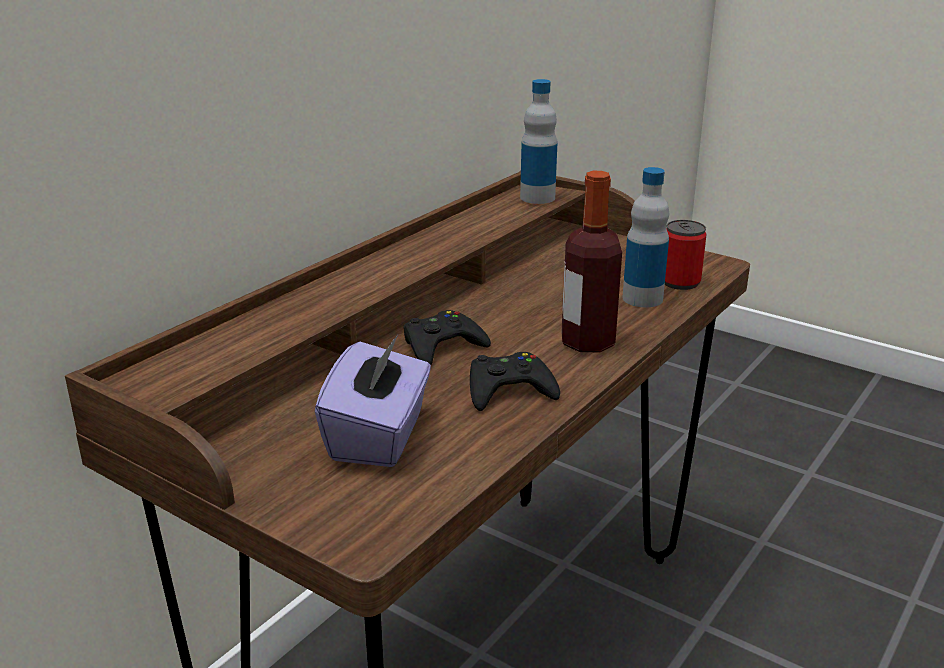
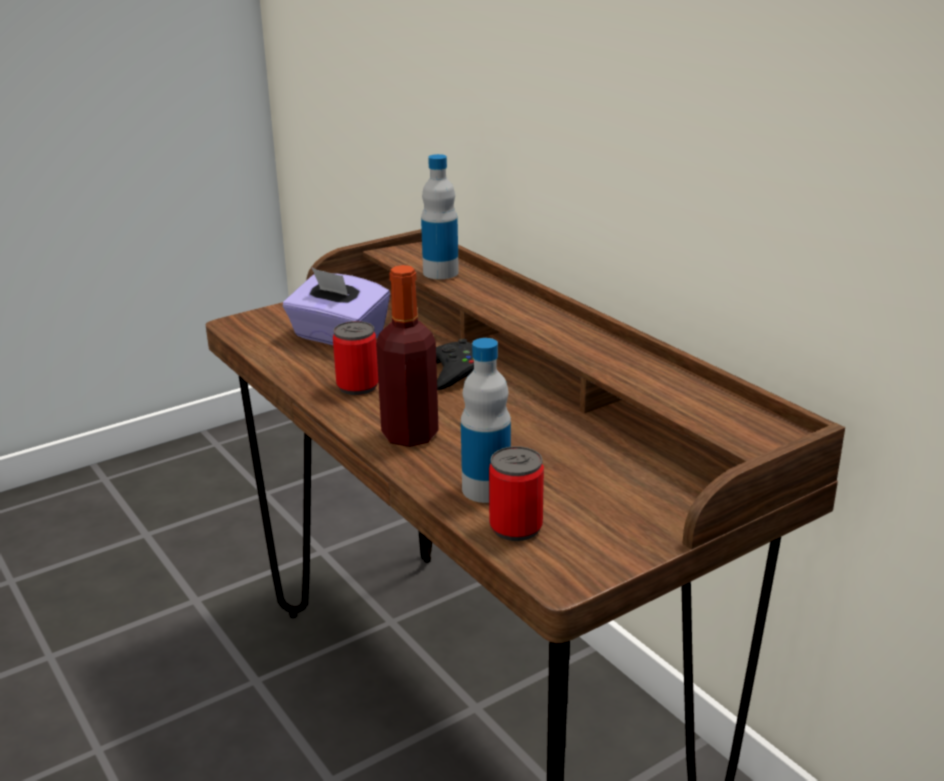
camera: 110 degrees right, 0 degrees up
black game controller [470,352,560,411] -> can [333,321,378,395]
bottle [520,79,557,204] -> bottle moved to [421,154,459,279]

